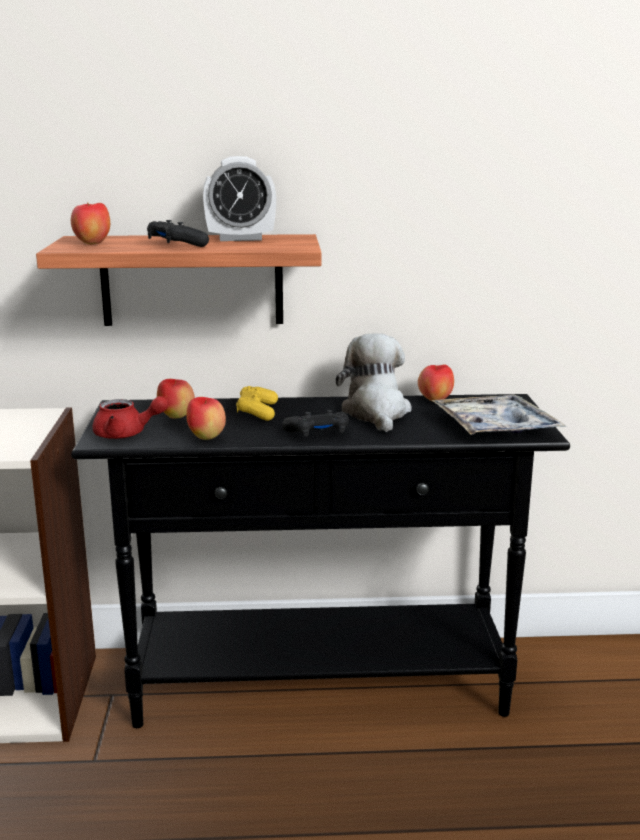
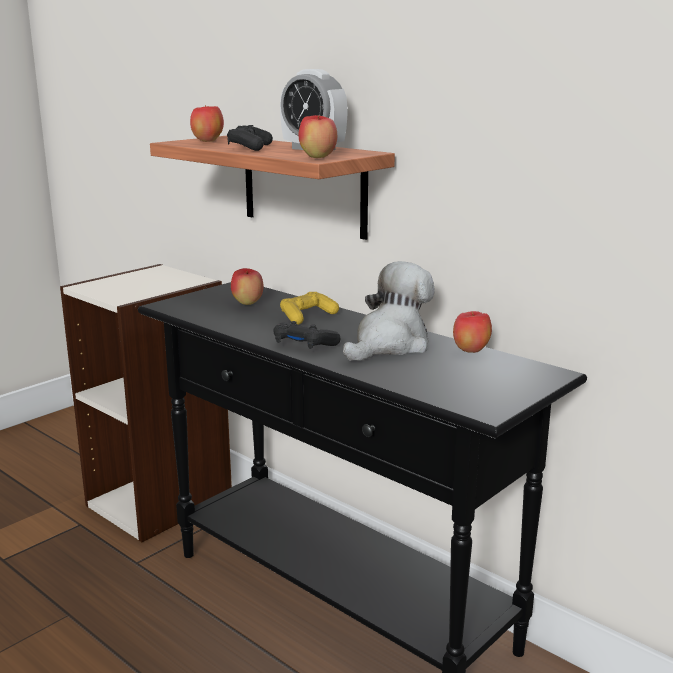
camera: 45 degrees right, 0 degrees up
red teapot [93,396,168,439] -> none
apple [186,397,226,440] -> apple moved to [299,115,337,158]
tray [432,395,566,435] -> none

